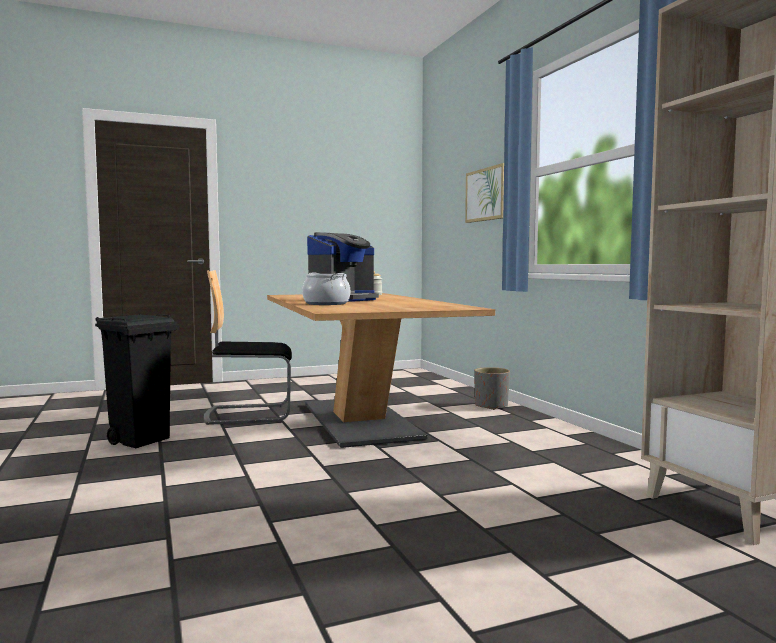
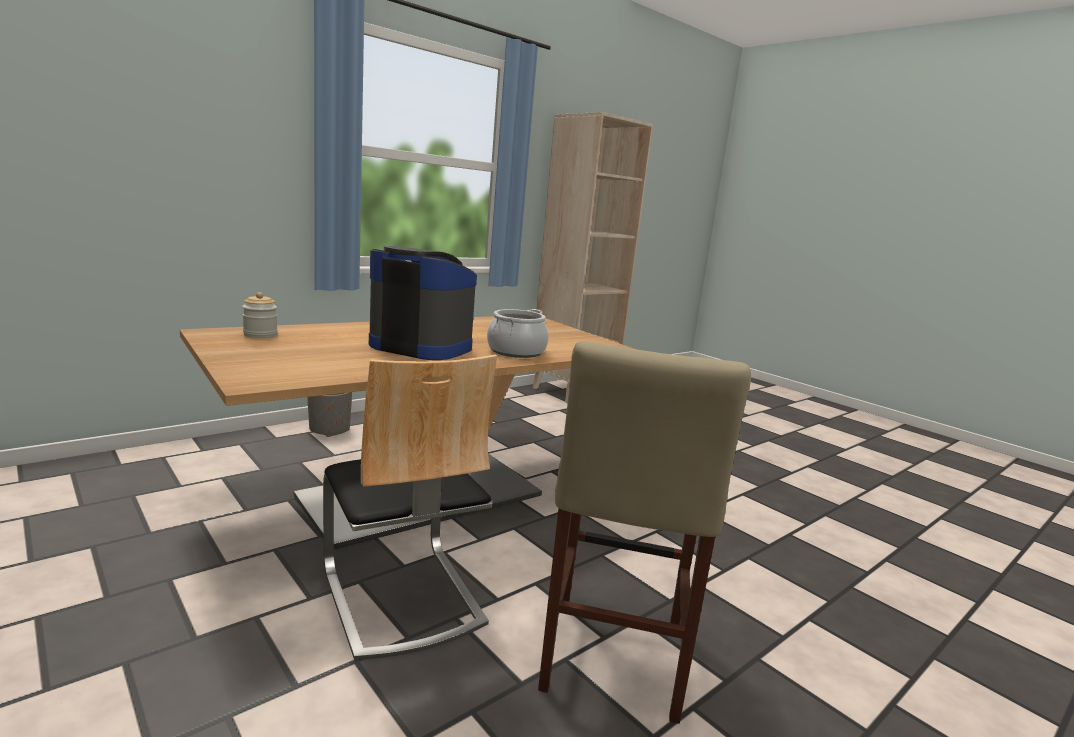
camera: 110 degrees left, 10 degrees up
black trash can [95,314,179,448] -> beige stool [538,341,751,724]
picture [465,163,504,223] -> none

